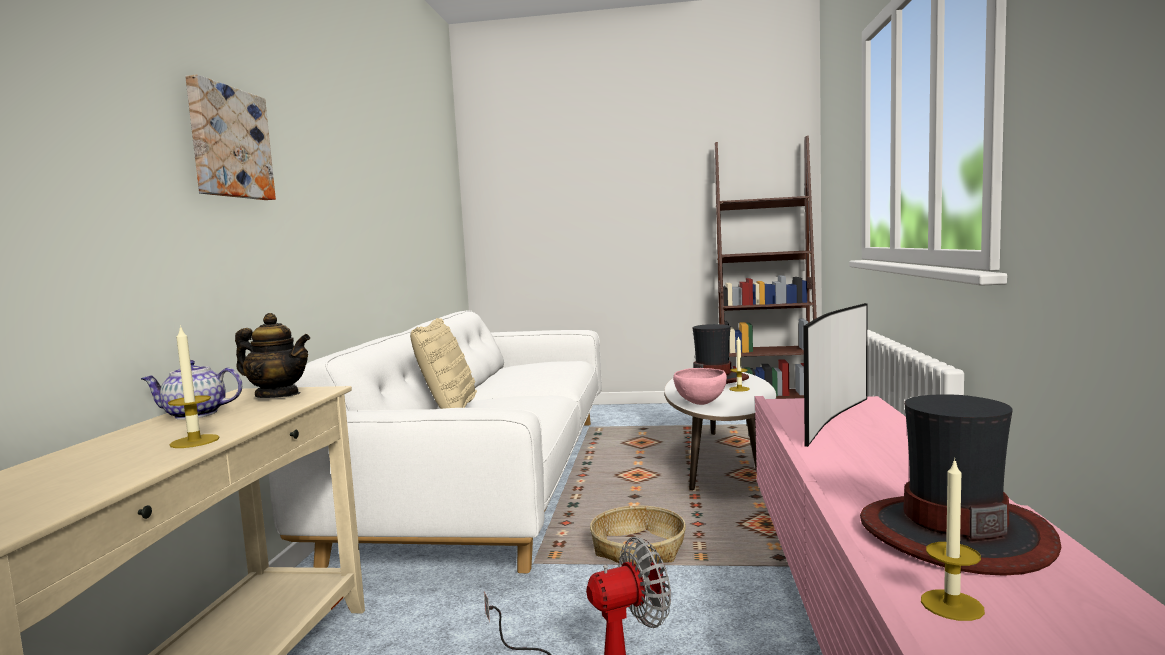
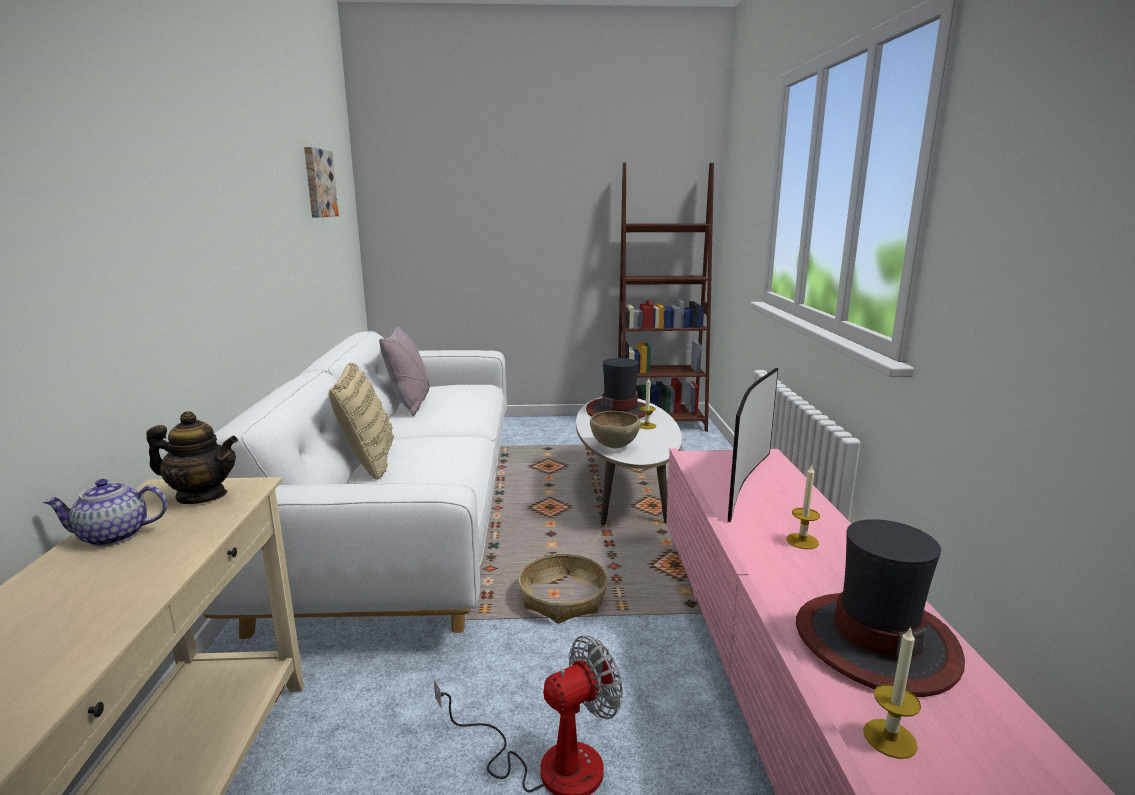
camera: 10 degrees left, 10 degrees up
candle [168,325,220,448] -> candle moved to [786,465,820,549]
picture [185,75,276,200] -> picture moved to [304,147,339,218]
pink bowl [673,368,727,405] -> brown bowl [590,411,641,448]
none -> purple pillow [379,325,430,416]

